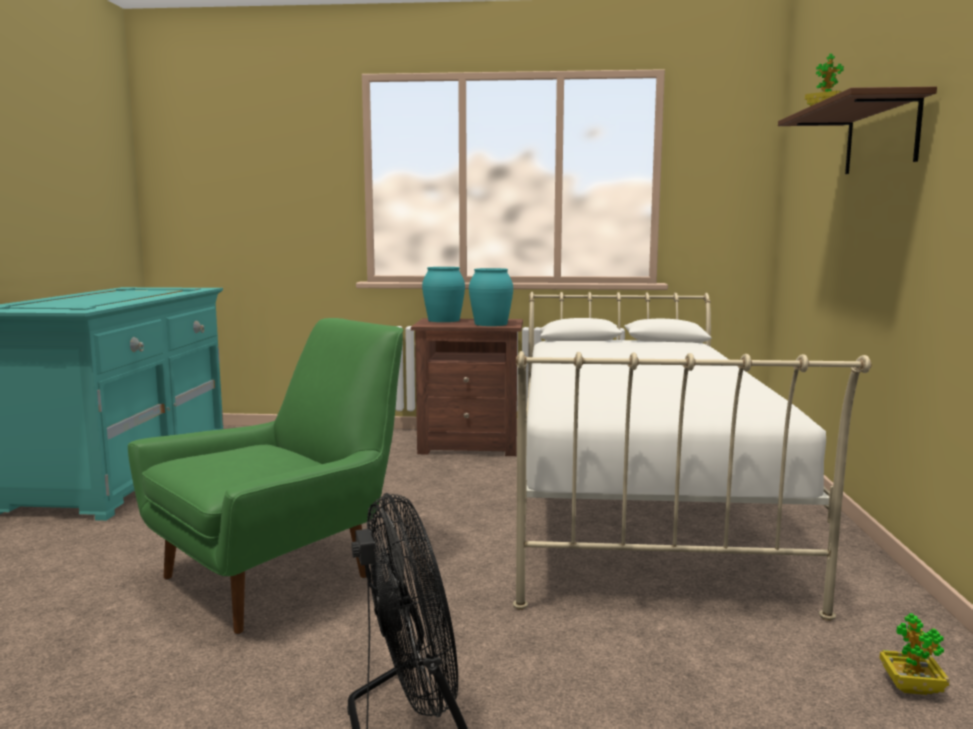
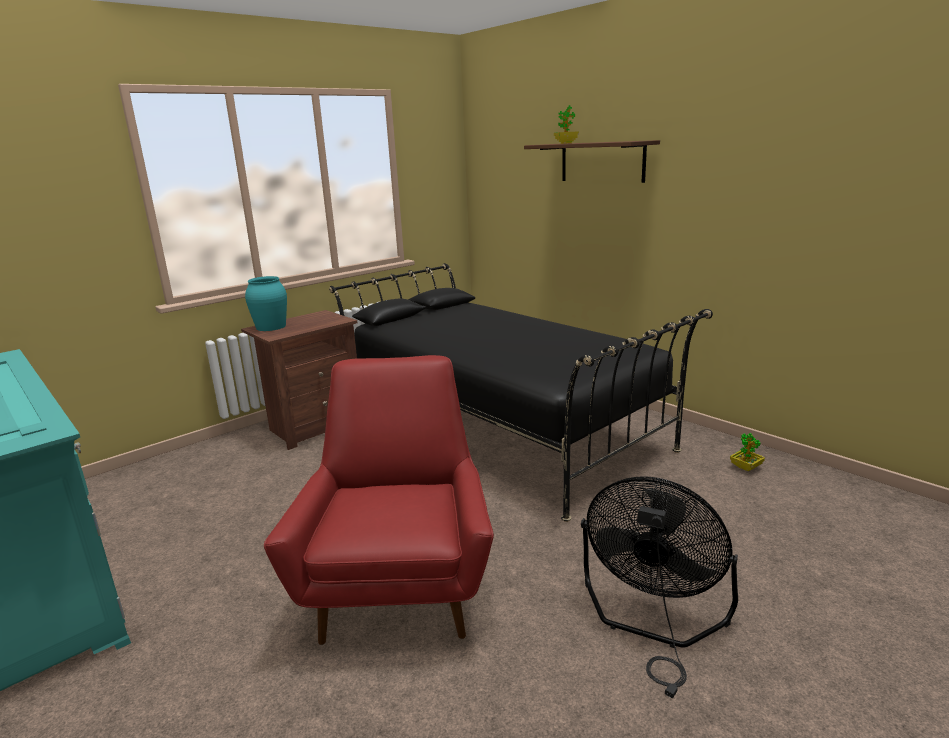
camera: 45 degrees left, 10 degrees up
green armchair [128,318,403,635] -> red armchair [264,355,494,645]
turquoise vase [469,268,513,326] -> none
white bed [513,292,872,621] -> black bed [329,263,713,522]

